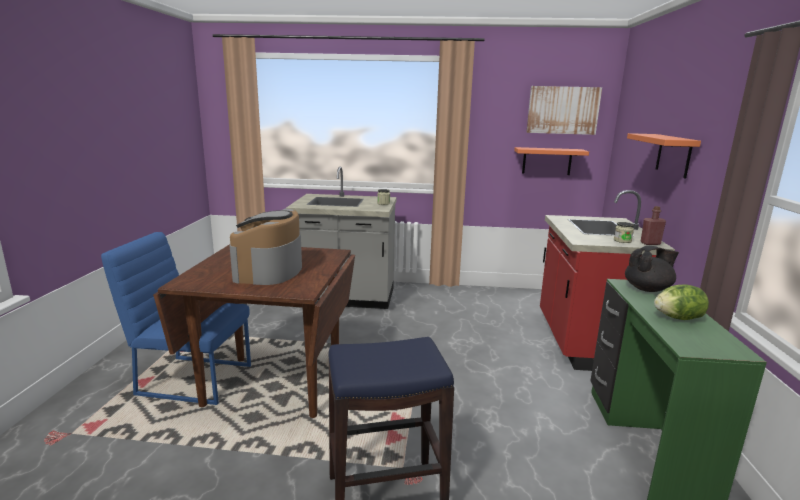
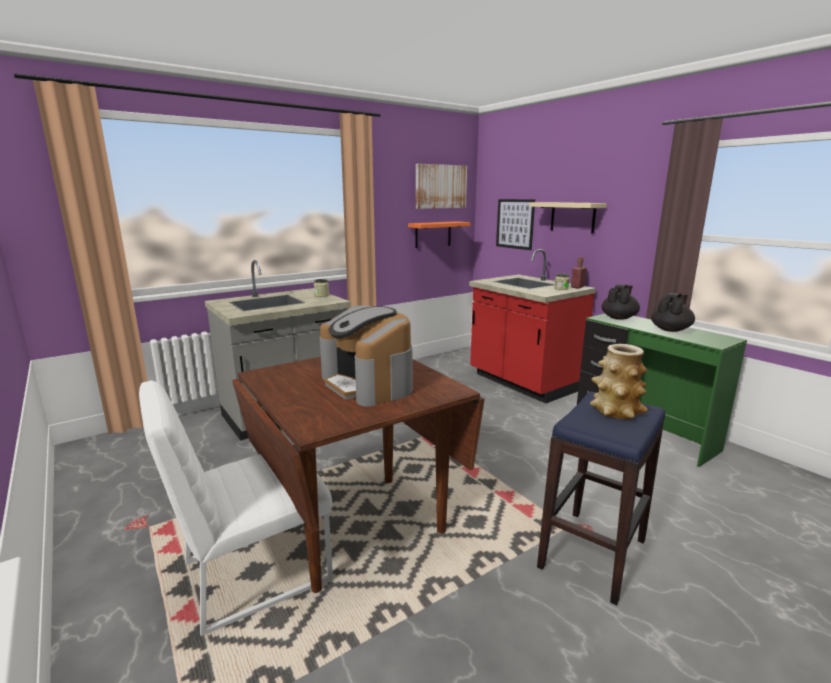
camera: 40 degrees left, 0 degrees up
blue chair [101,232,251,405] -> white chair [139,380,333,636]
orange shelf [627,133,701,179] -> beige shelf [529,202,607,233]
lettuce [654,285,709,320] -> black teapot [651,293,695,332]
none -> picture [496,199,535,250]
none -> vase [590,344,648,419]

